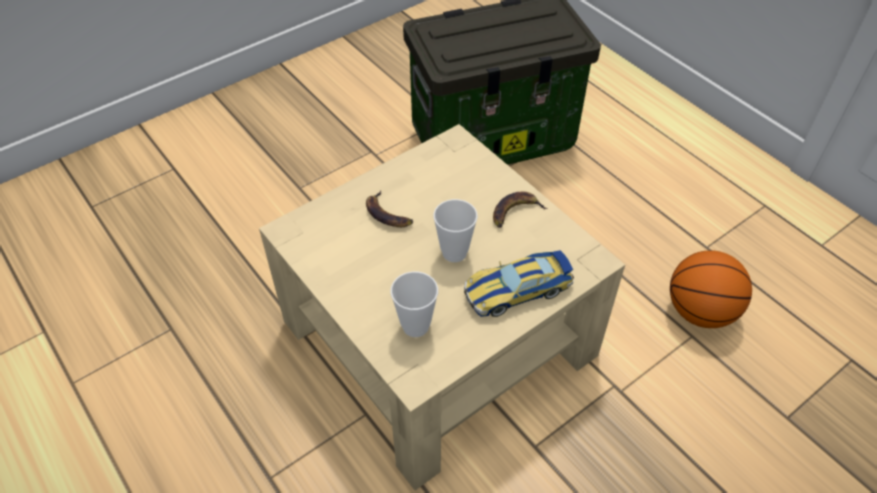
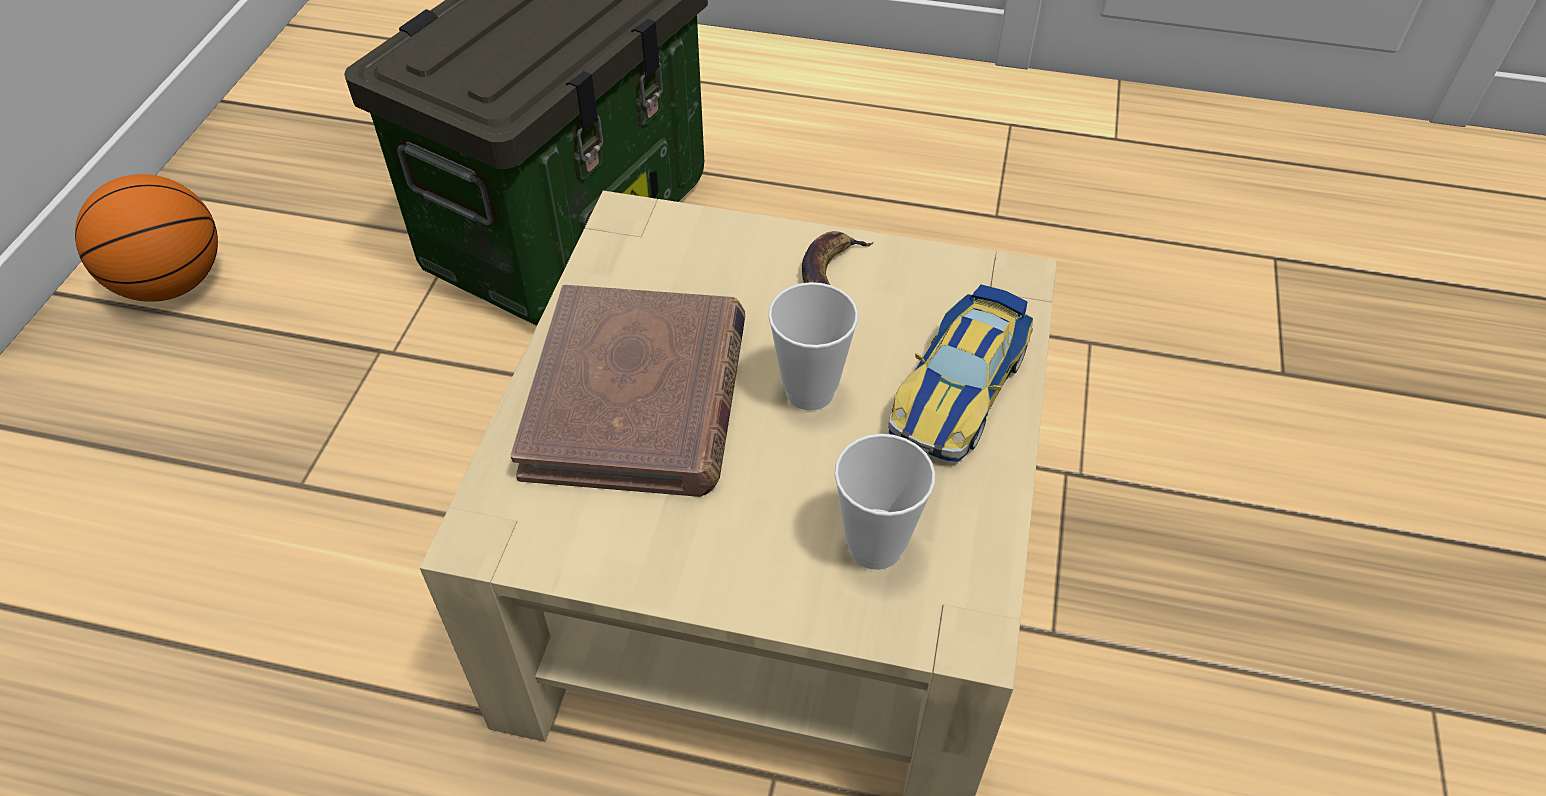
camera: 40 degrees left, 0 degrees up
banana [366,191,413,227] -> brown book [511,285,745,497]
basketball [670,250,752,328] -> basketball moved to [75,174,218,302]

